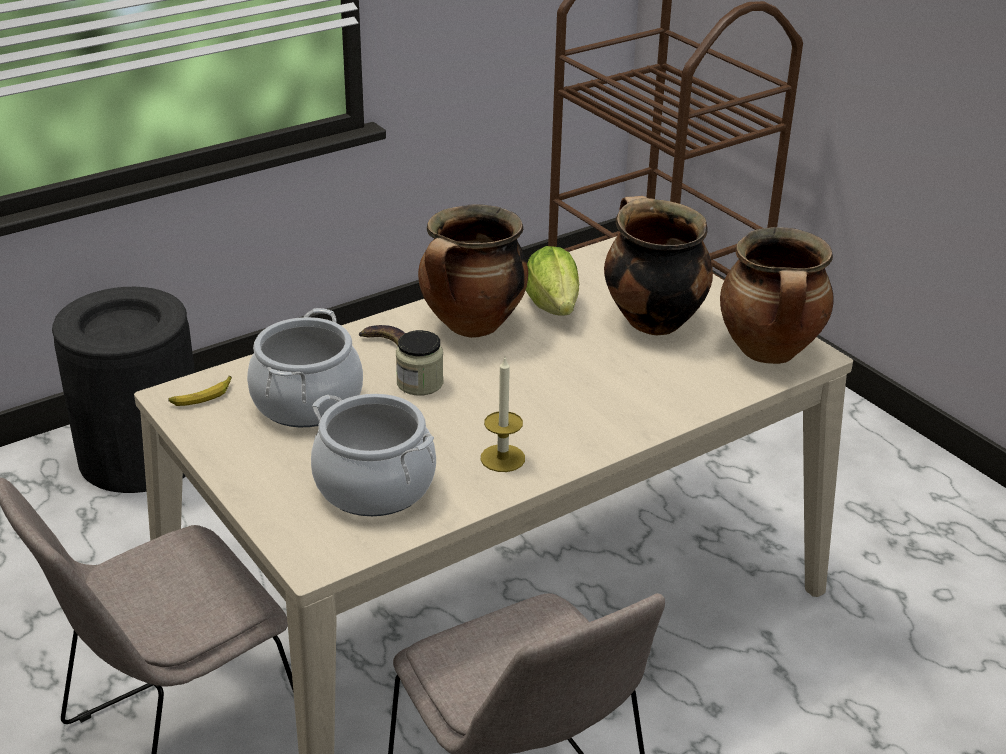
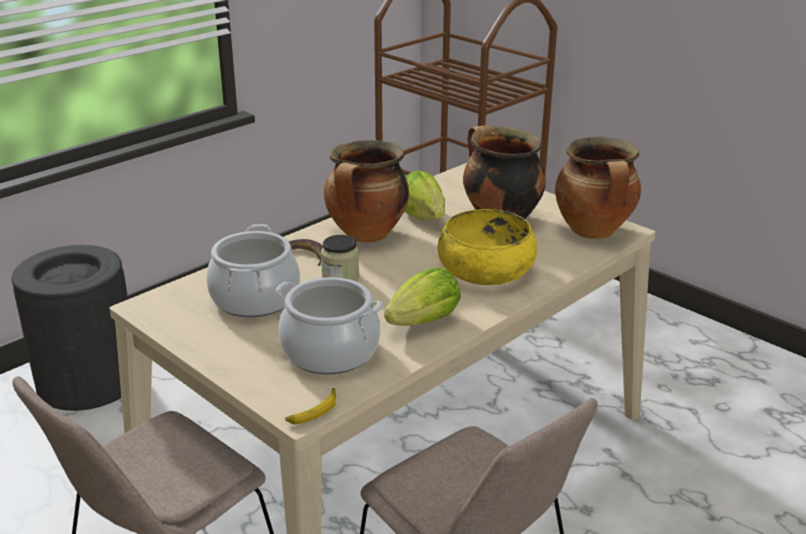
camera: 10 degrees left, 5 degrees down
banana [168,376,232,406] -> banana moved to [285,388,336,424]
candle [481,358,525,472] -> lettuce [384,268,461,326]
none -> yellow bowl [437,209,537,285]

